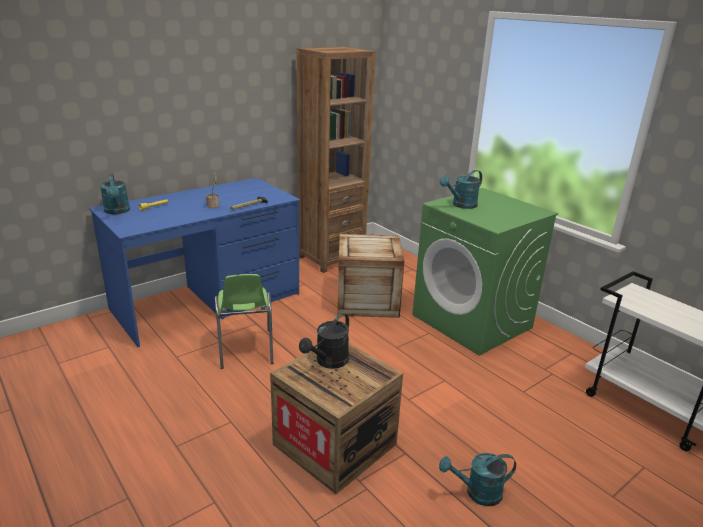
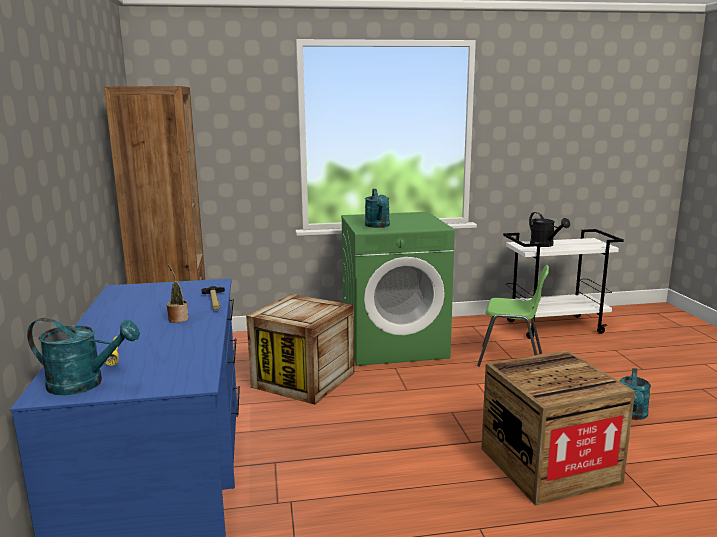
camera: 60 degrees left, 10 degrees down
green chair [215,274,273,369] -> green chair moved to [477,265,549,367]
black watering can [299,313,349,369] -> black watering can moved to [529,212,570,247]

